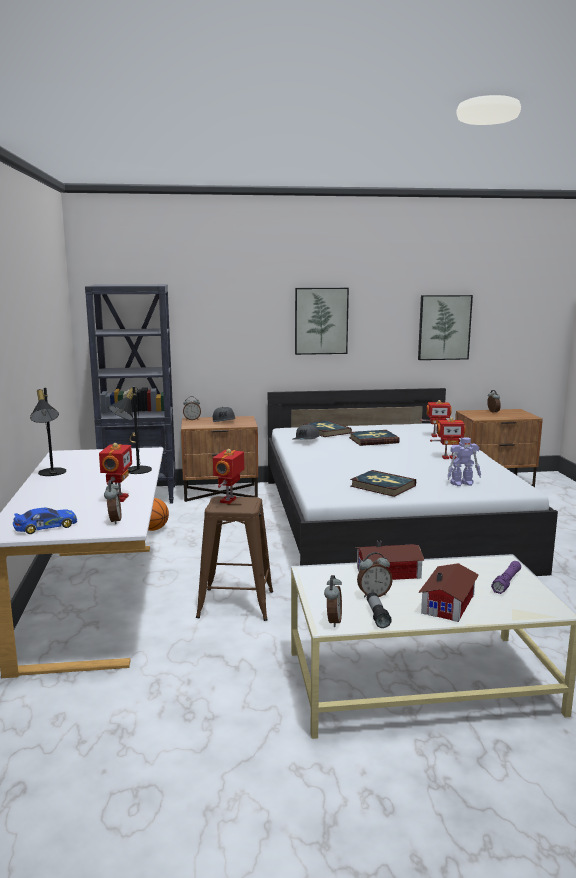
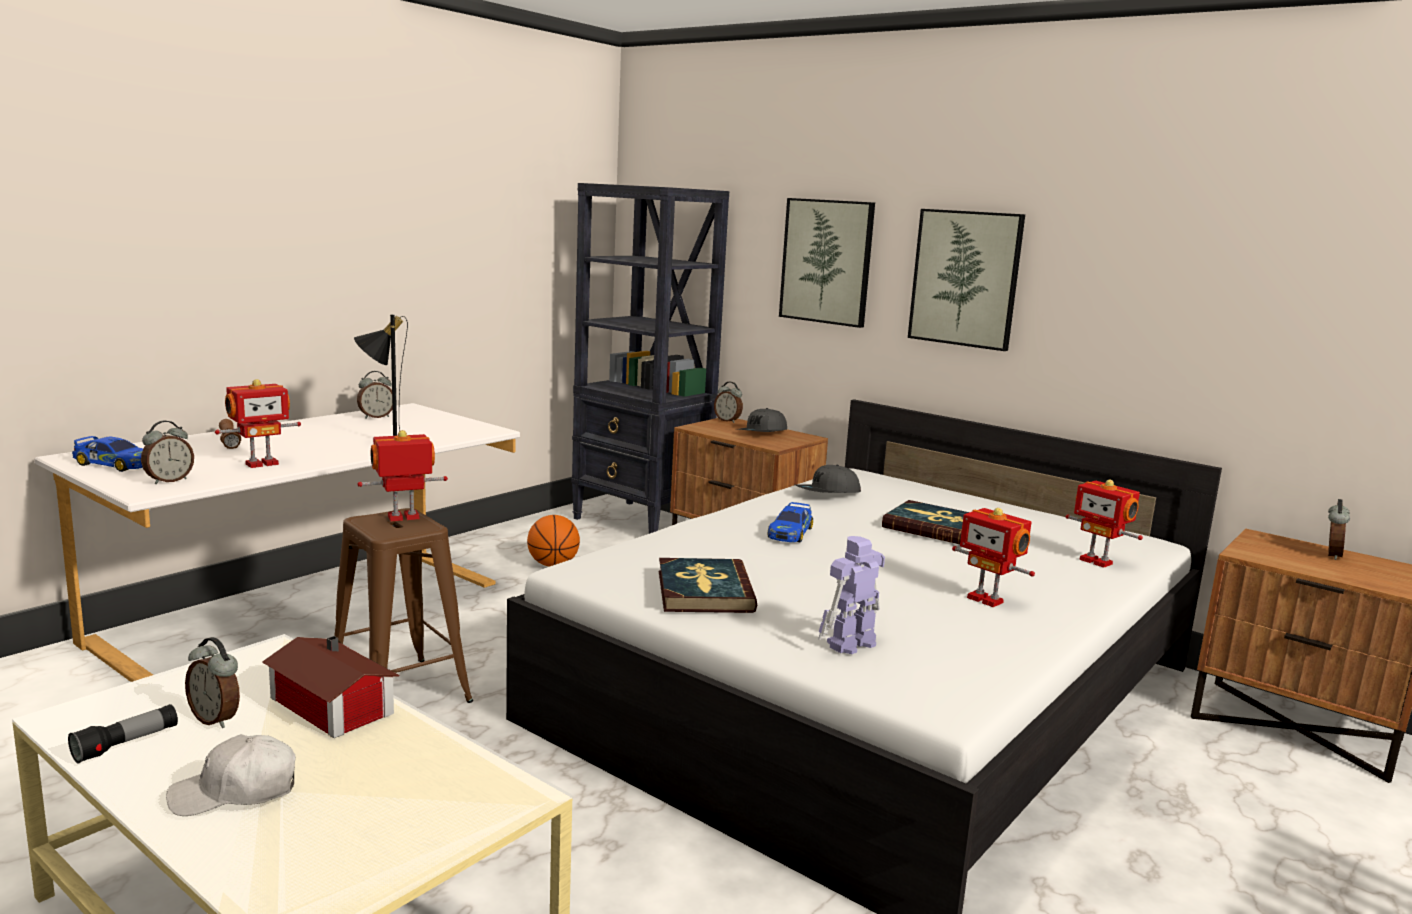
camera: 45 degrees right, 0 degrees up
black table lamp [30,388,66,476] -> none
book [304,420,352,437] -> none
alarm clock [324,575,342,627] -> alarm clock moved to [357,371,393,418]
picture [418,295,473,360] -> picture moved to [779,198,875,328]
toy house [419,563,479,622] -> white cap [166,734,296,816]
toy robot [447,437,481,486] -> toy robot turned 105 degrees clockwise [818,536,885,654]
purple flashlight [491,561,521,594] -> none
none -> brown flashlight [219,419,241,449]
none -> toy car [767,502,813,542]

